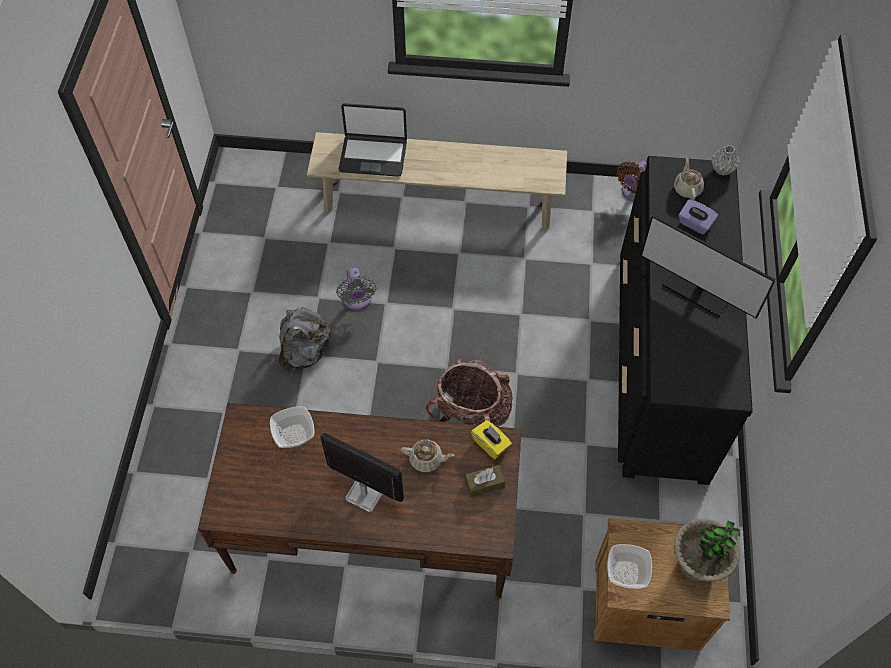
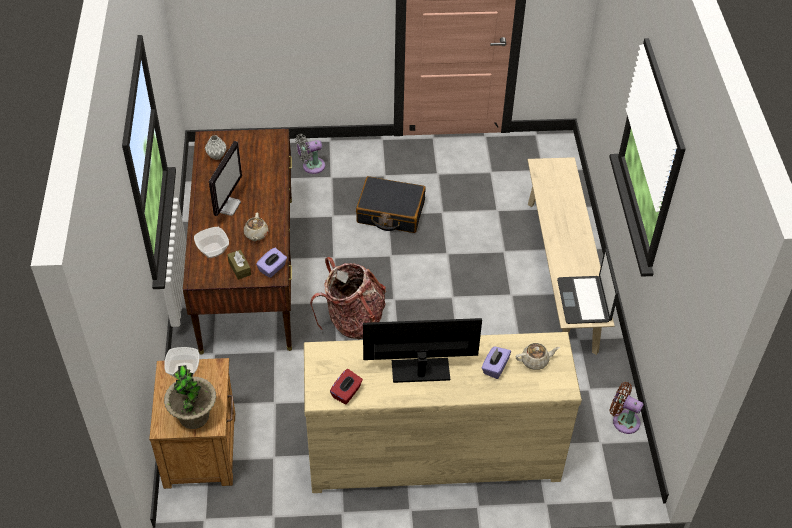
camera: 80 degrees right, 10 degrees down
bowl [270,406,315,448] -> bowl moved to [194,227,229,258]
grey backpack [279,307,332,372] -> black suitcase [356,176,426,233]
grey fan [336,267,377,310] -> grey fan moved to [296,134,325,174]
laptop [339,103,407,177] -> laptop moved to [557,249,618,324]
yellow tissue box [471,420,512,460] -> purple tissue box [256,248,287,278]
black dresser [618,156,753,485] -> beige dresser [304,332,582,493]
monitor [641,215,776,319] -> monitor turned 60 degrees clockwise [363,318,482,383]
grey vase [712,145,740,176] -> grey vase moved to [205,135,227,160]
none -> red tissue box [330,369,363,404]

